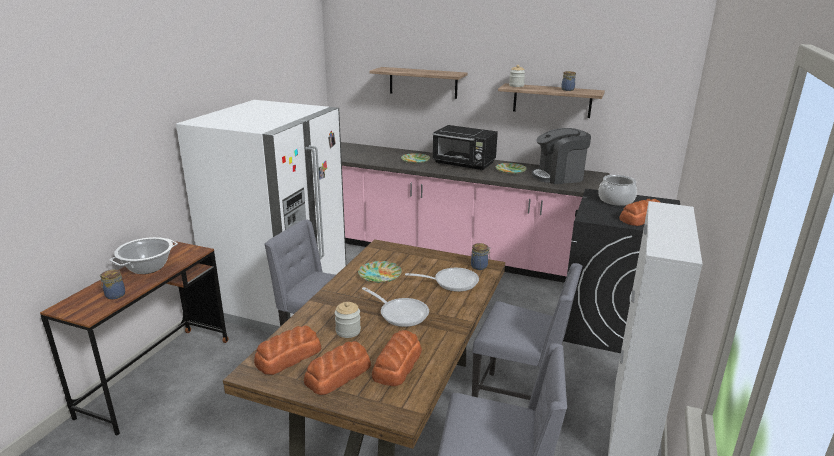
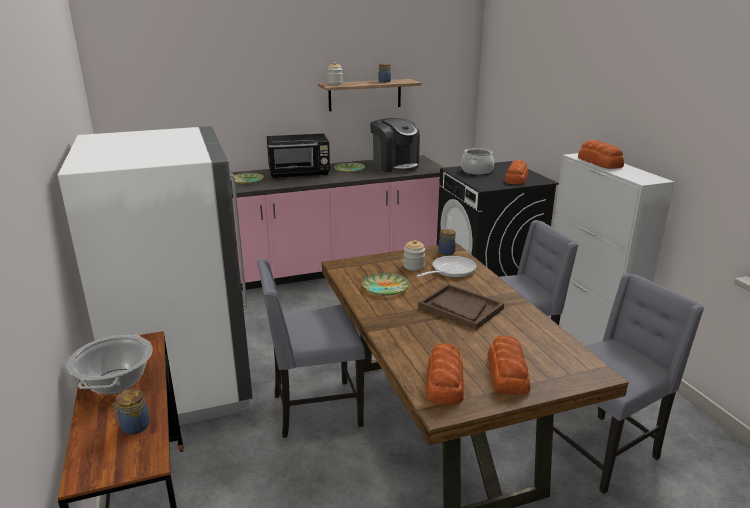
camera: 40 degrees left, 0 degrees up
jar [335,302,361,338] -> jar moved to [403,240,425,271]
frying pan [362,287,429,327] -> brown tray [418,284,504,330]
shelf [370,67,467,99] -> none
bread [372,330,422,386] -> bread moved to [578,140,624,169]
coffee machine [532,128,591,184] -> coffee machine turned 75 degrees counterclockwise [370,118,420,173]

